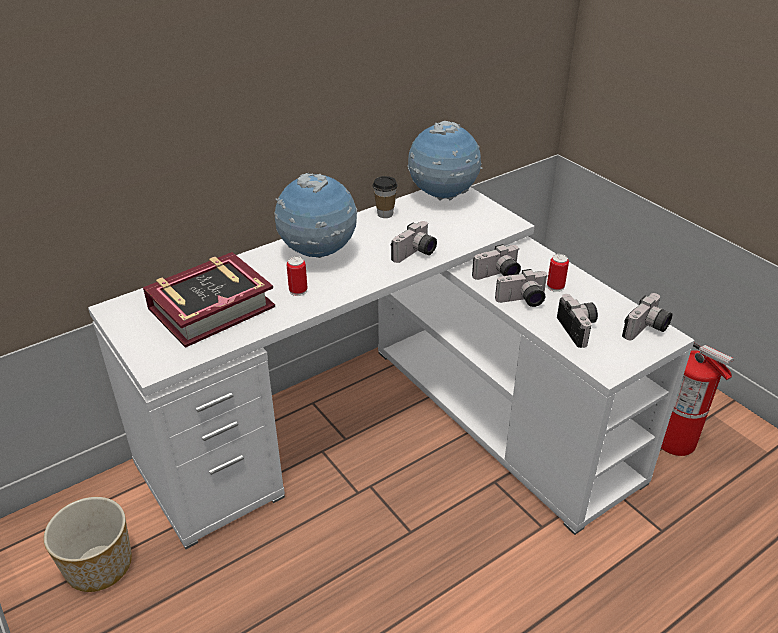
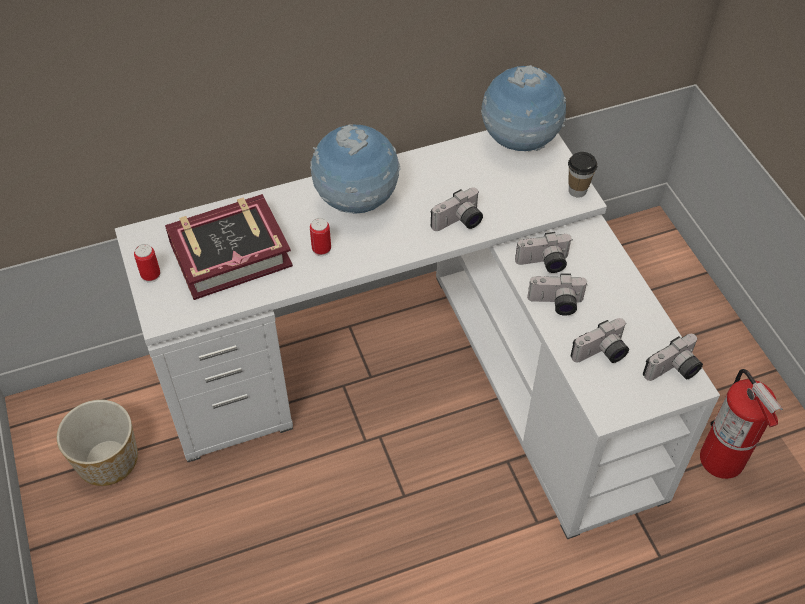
camera: 15 degrees right, 15 degrees up
cup [373,176,398,218] -> cup moved to [568,152,597,197]
can [547,254,569,292] -> can moved to [134,244,160,283]
camera [557,294,598,348] -> camera turned 60 degrees clockwise [571,318,629,363]

